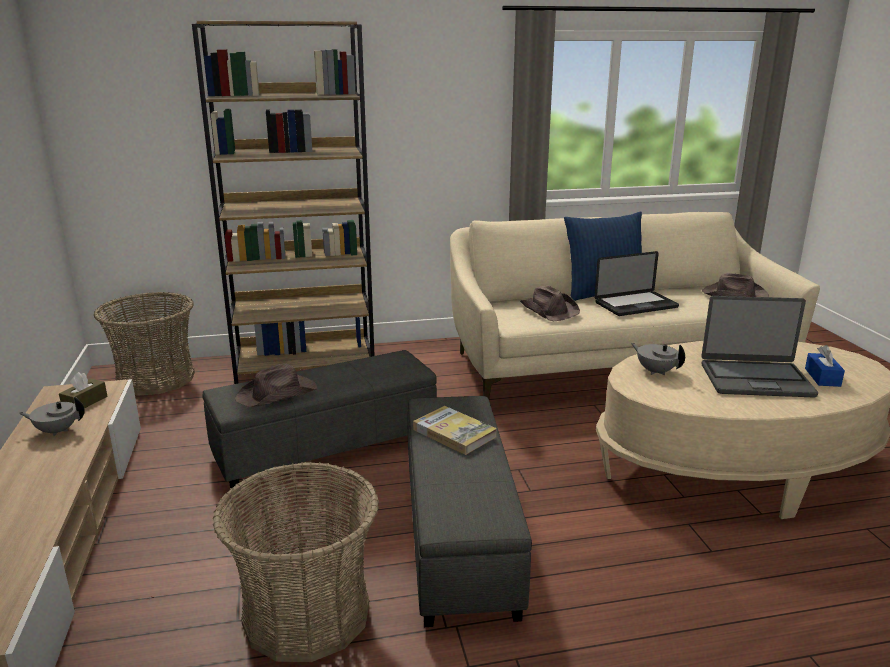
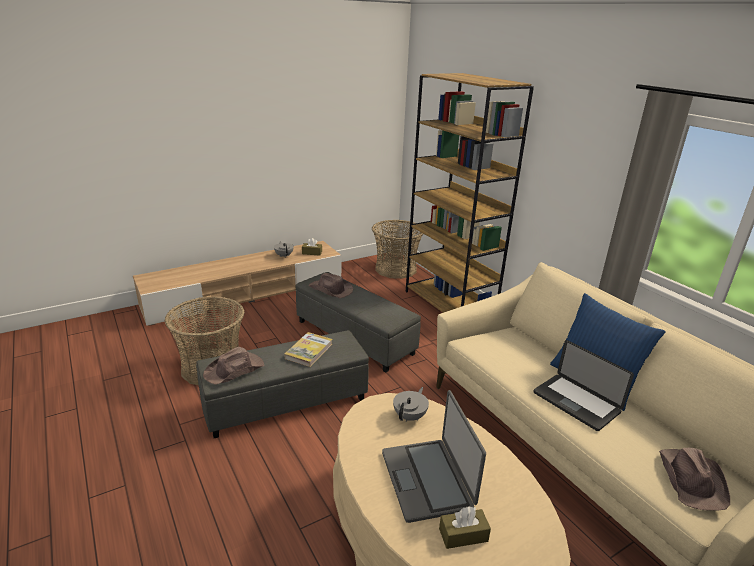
camera: 70 degrees right, 5 degrees up
brown hat [520,285,580,321] -> brown hat moved to [203,347,264,385]
blue tissue box [805,345,845,387] -> brown tissue box [439,507,491,549]

